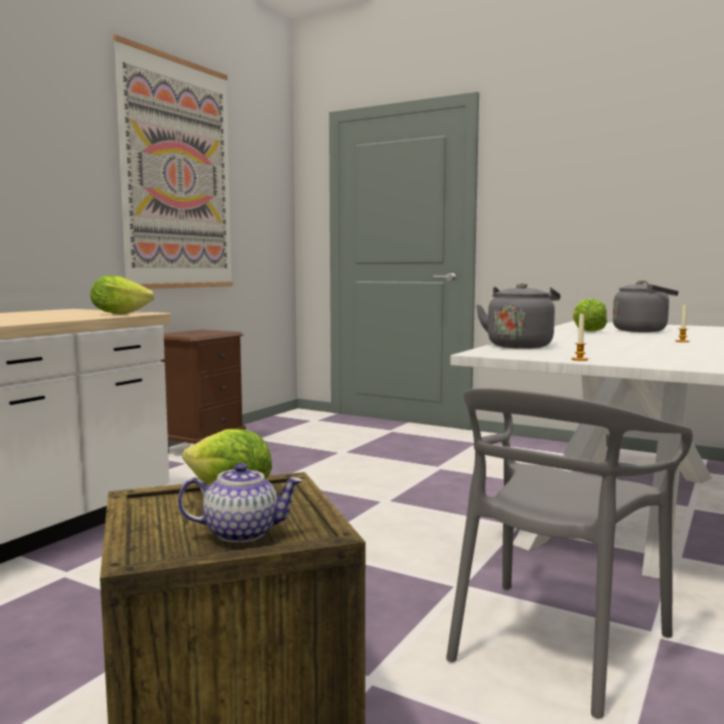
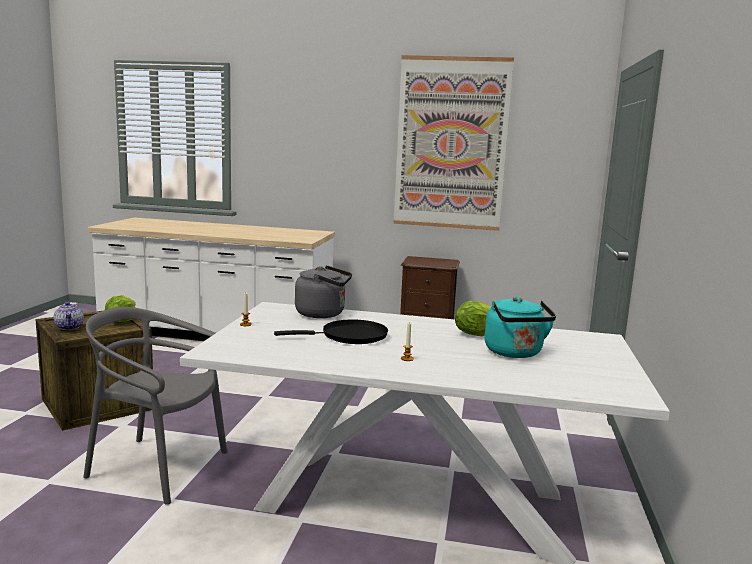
camera: 70 degrees right, 5 degrees up
lettuce [91,275,154,314] -> none
grey kettle [613,280,679,332] -> turquoise kettle [485,297,556,358]
none -> black frying pan [274,320,388,344]

